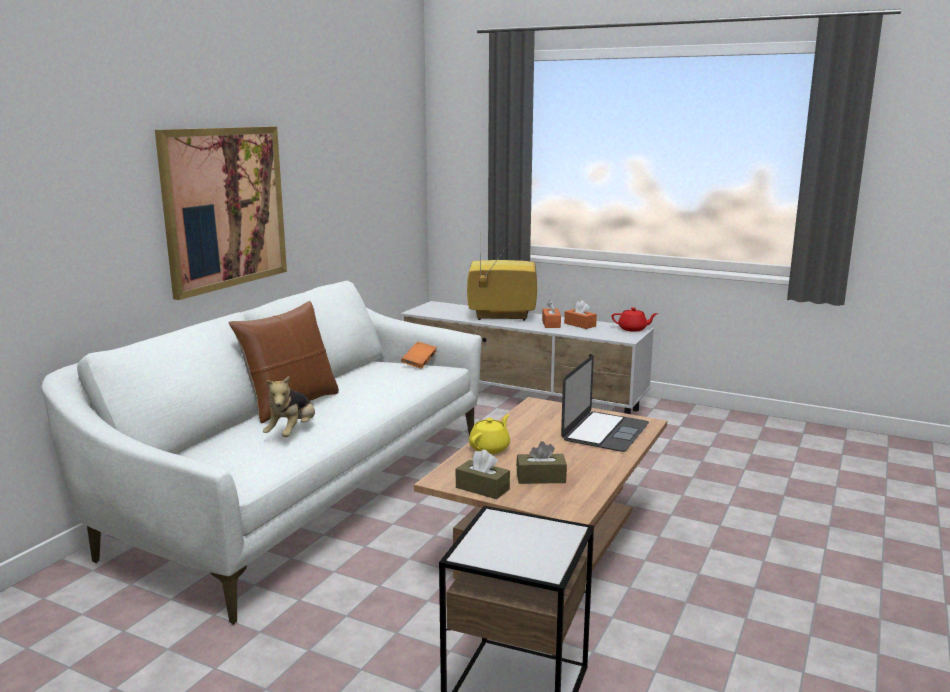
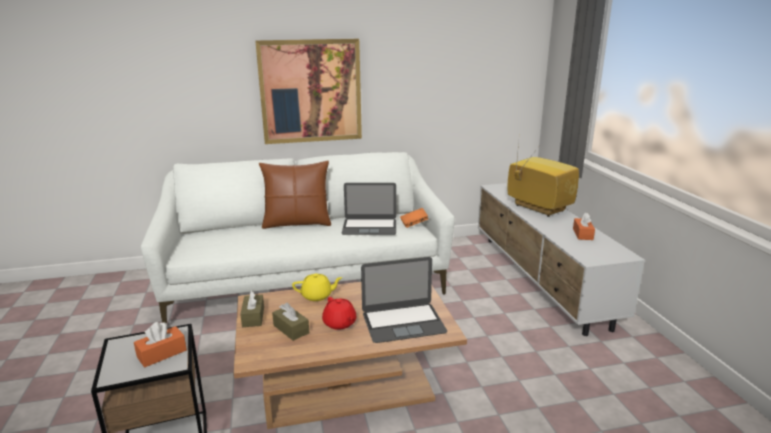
camera: 50 degrees right, 5 degrees up
plush toy [263,376,315,437] -> none
orange tissue box [542,300,561,328] -> orange tissue box moved to [134,322,187,367]
red teapot [611,307,658,332] -> red teapot moved to [322,297,357,330]
none -> laptop [342,183,396,235]

